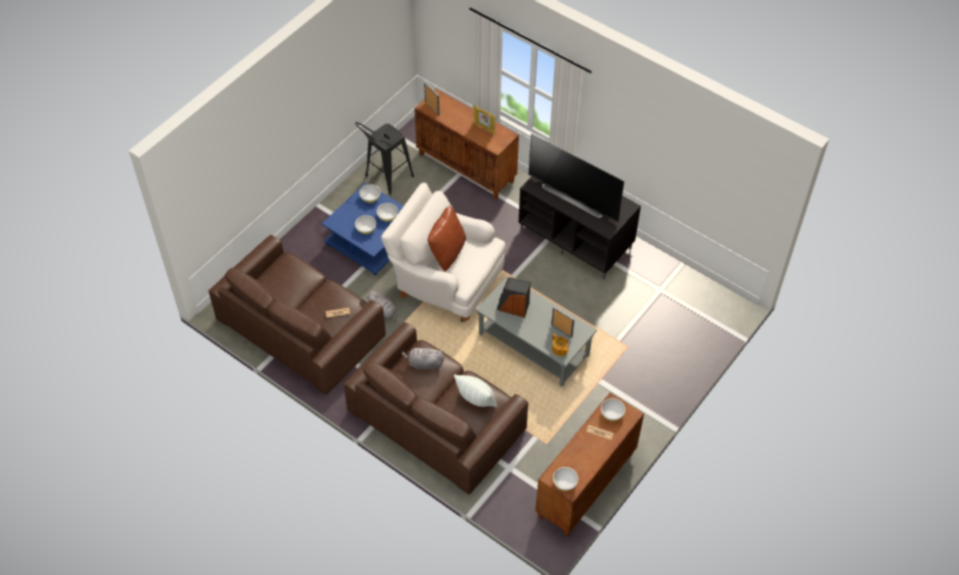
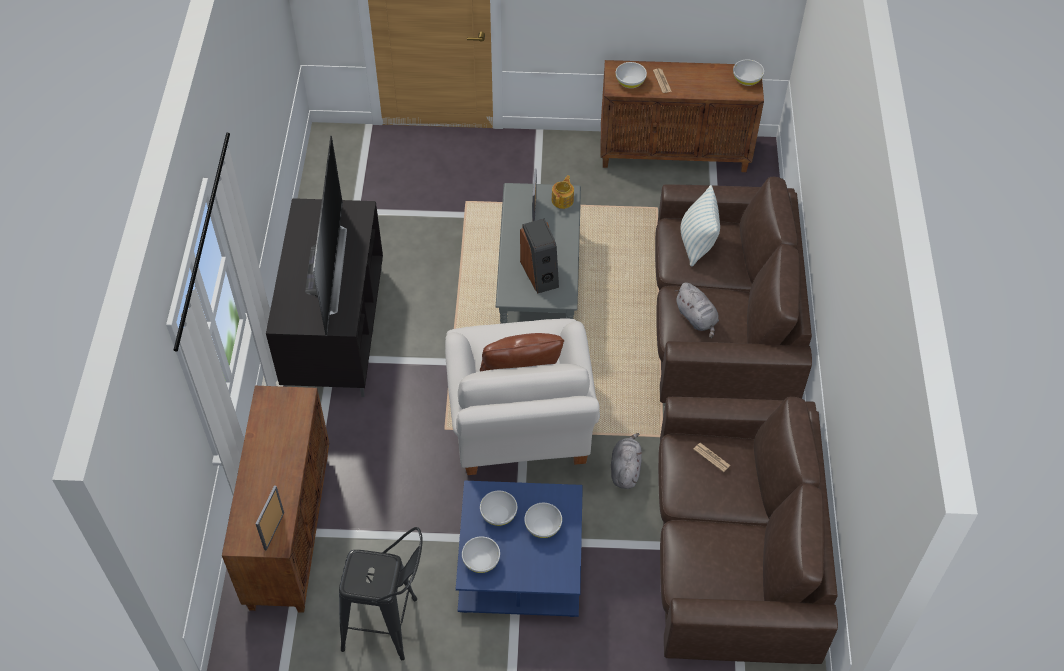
camera: 125 degrees left, 0 degrees up
picture frame [473,105,496,135] -> none

